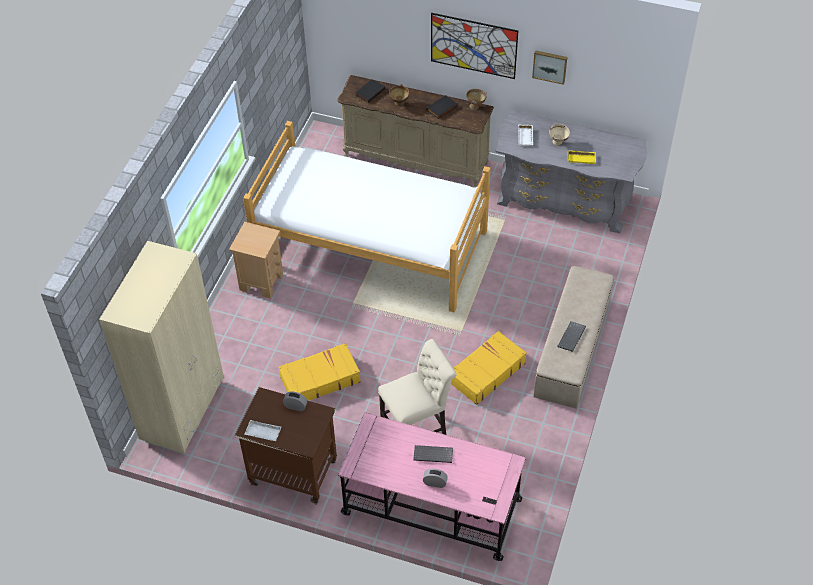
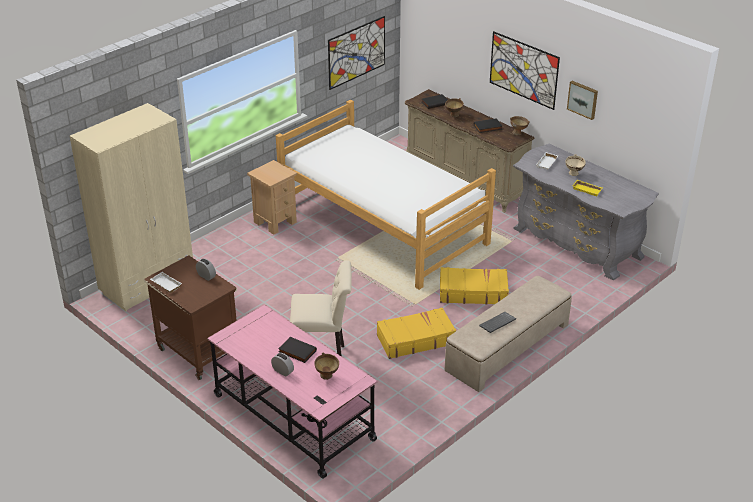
camera: 25 degrees right, 15 degrees down
yellow suitcase [279,343,361,401] -> yellow suitcase moved to [440,267,509,305]
keyboard [413,445,453,463] -> black book [278,337,317,363]
none -> brown bowl [314,353,339,380]
none -> picture [328,16,385,90]

